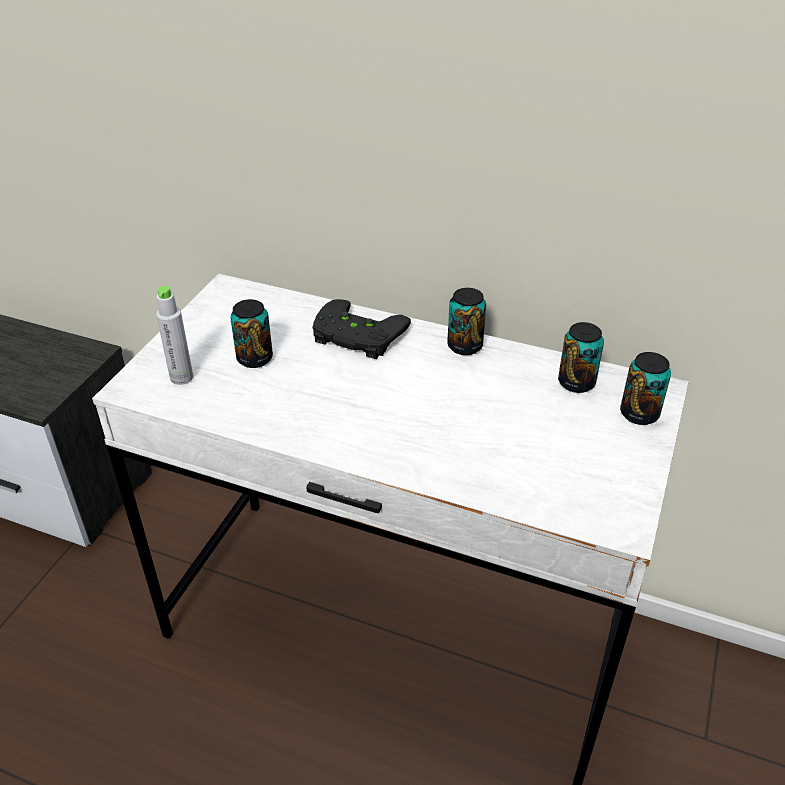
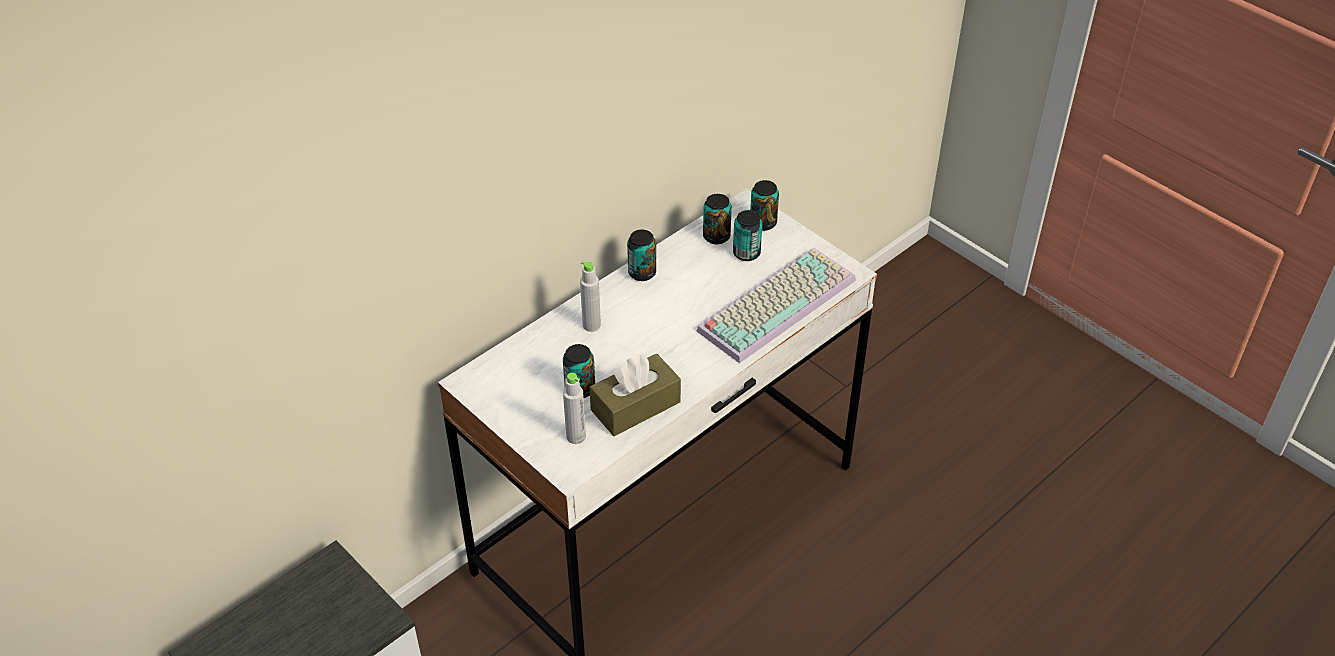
camera: 65 degrees left, 5 degrees up
black game controller [313,299,411,359] -> grey bottle [580,261,601,332]
none -> brown tissue box [589,353,681,436]
none -> keyboard [697,247,856,363]
none -> can [733,210,762,261]

